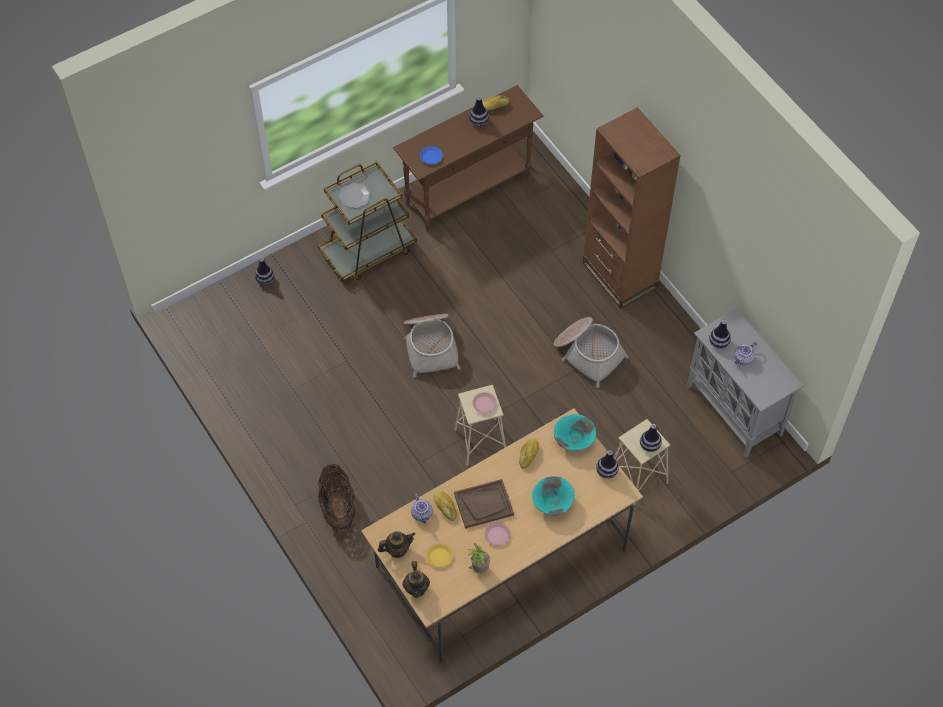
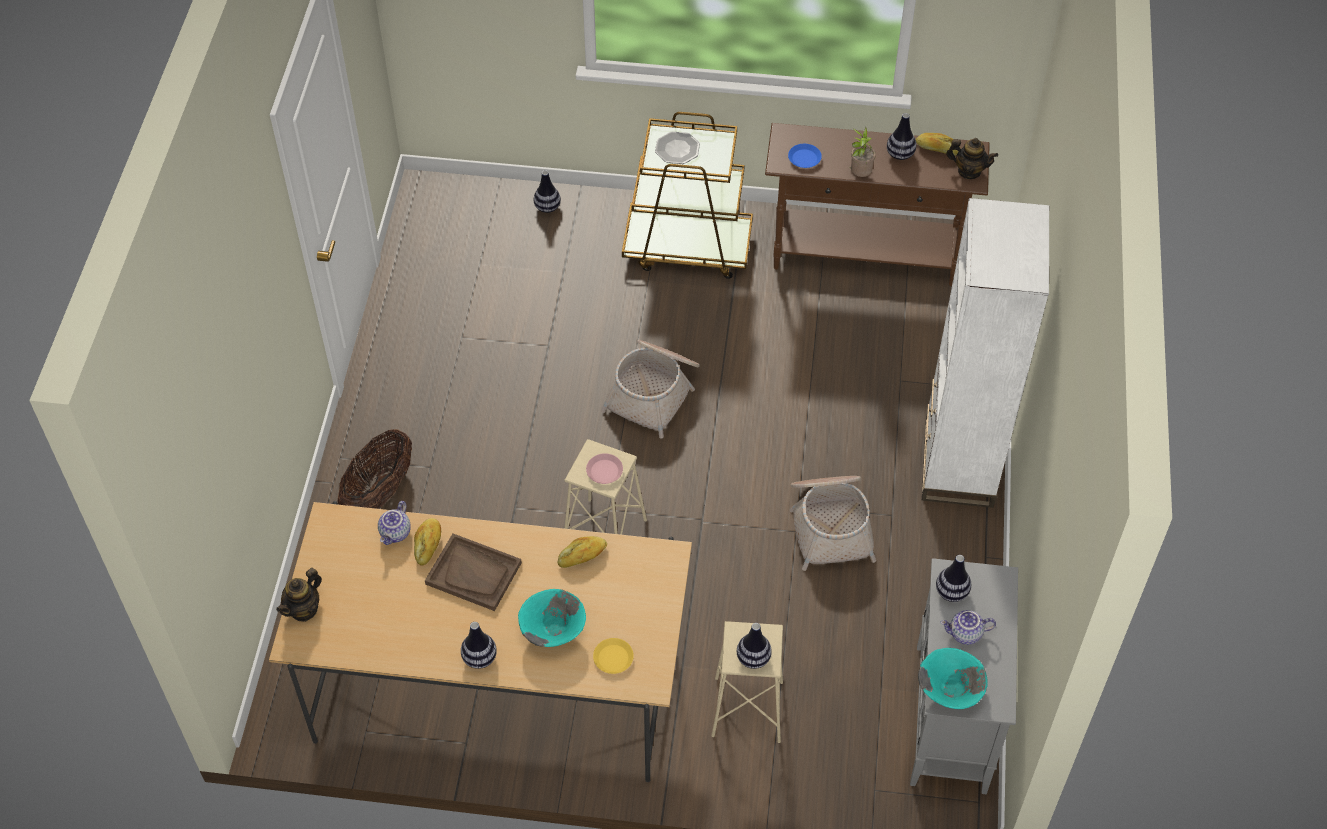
camera: 40 degrees right, 5 degrees down
teapot [378,531,415,558] -> teapot moved to [946,138,998,179]
yellow plate [427,544,453,568] -> yellow plate moved to [593,638,634,674]
potted plant [467,543,490,573] -> potted plant moved to [850,127,876,177]
pink plate [485,522,511,546] -> none
turquoise bowl [554,414,596,450] -> turquoise bowl moved to [918,648,988,709]
brown bookcase [583,107,681,309] -> white bookcase [922,198,1049,508]
vase [596,450,619,479] -> vase moved to [461,622,497,669]

